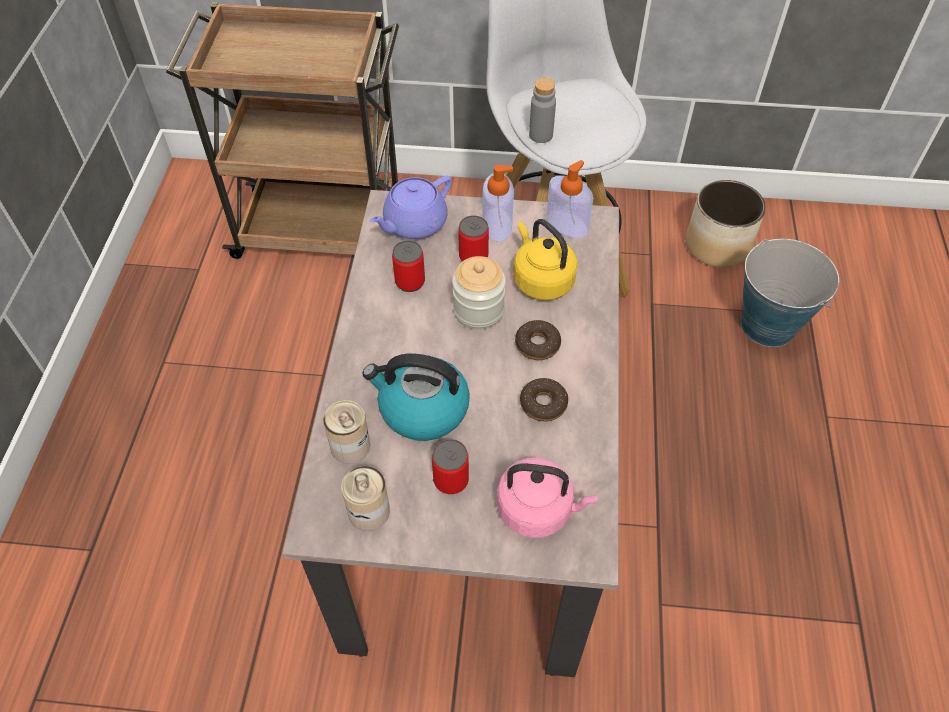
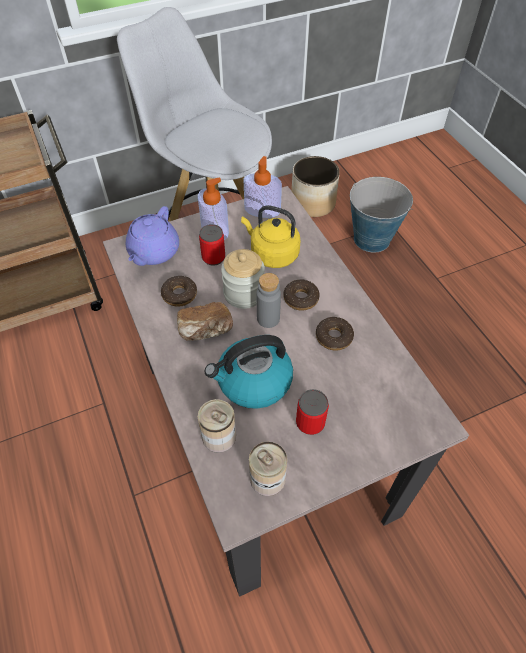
camera: 30 degrees left, 0 degrees up
can [392,240,425,292] -> donut [161,276,197,307]
pink kettle [497,458,598,538] -> none
grey bottle [529,78,556,143] -> grey bottle moved to [257,273,281,328]
none -> bread [177,302,233,341]

